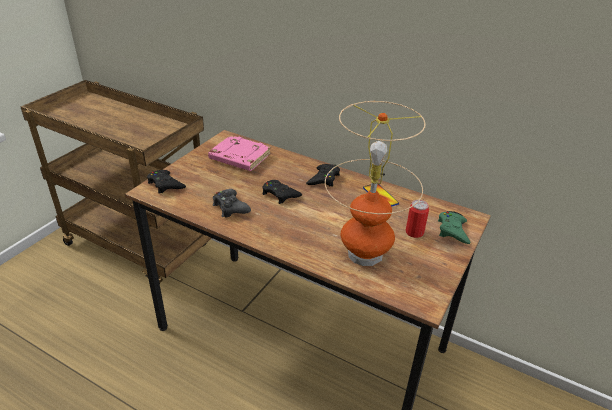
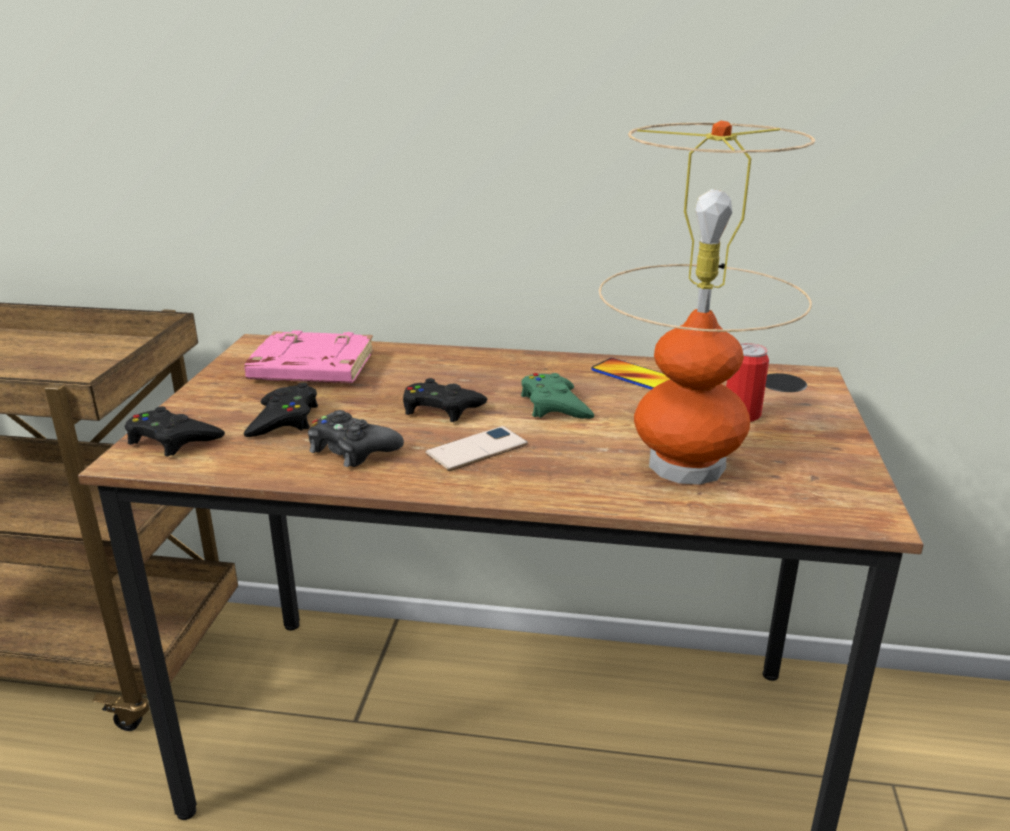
camera: 20 degrees left, 10 degrees down
black game controller [306,164,340,187] -> black game controller moved to [244,383,318,437]
green game controller [438,212,470,244] -> green game controller moved to [521,373,594,419]
none -> phone [425,426,528,471]

